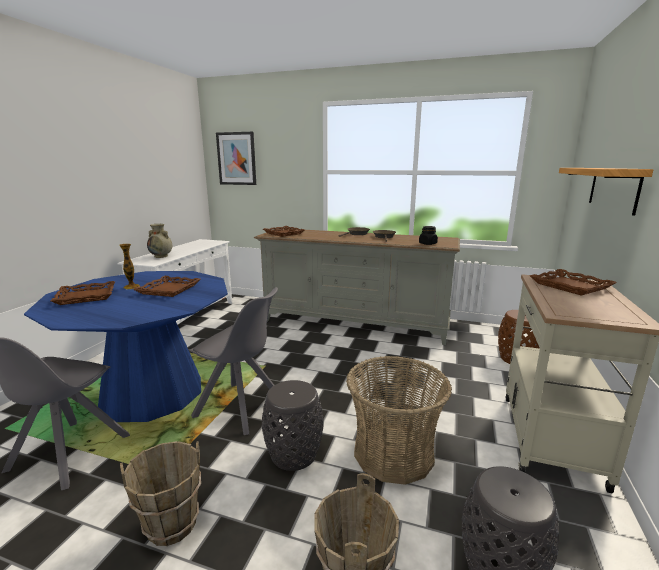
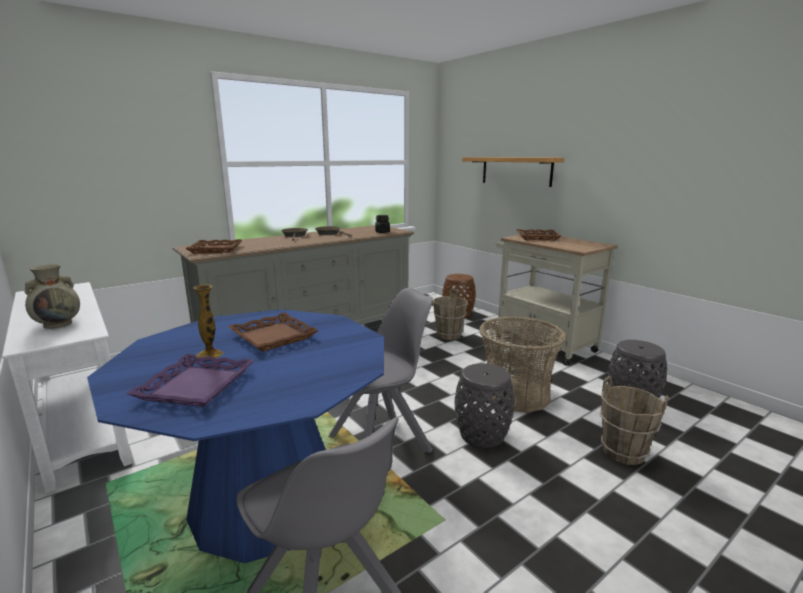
camera: 55 degrees left, 0 degrees up
brown tray [50,281,115,305] -> purple tray [126,354,254,407]
brown bucket [120,441,201,546] -> brown bucket moved to [433,289,468,340]
picture [216,132,256,185] -> none

